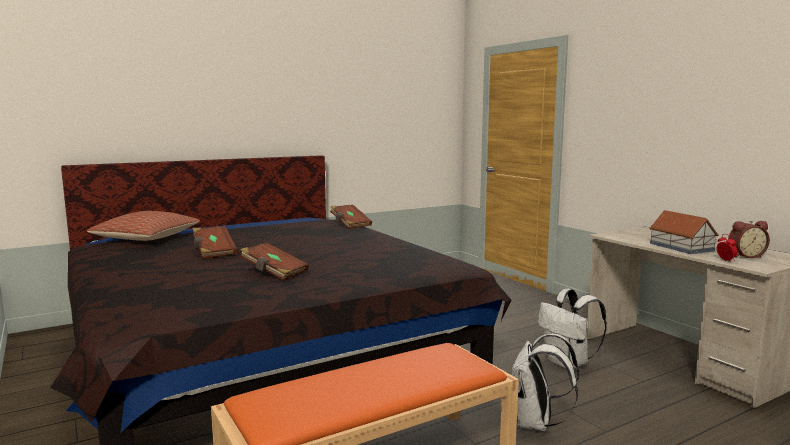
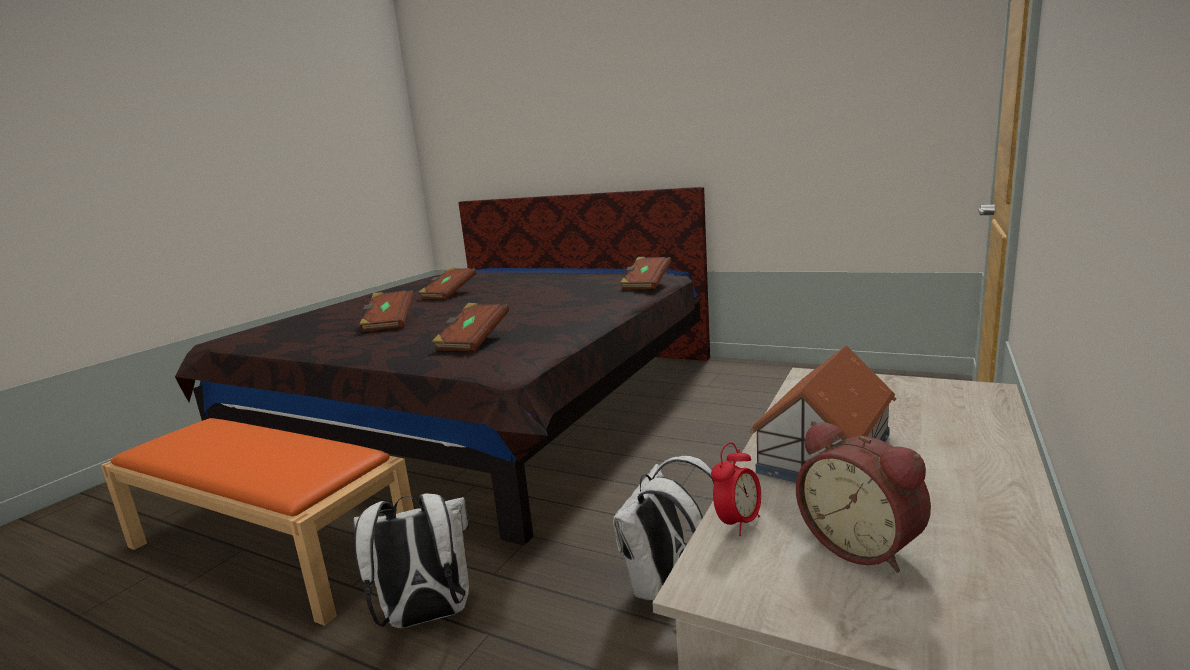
camera: 60 degrees right, 5 degrees up
pillow [87,211,200,241] -> none
none -> brown book [432,303,509,351]

